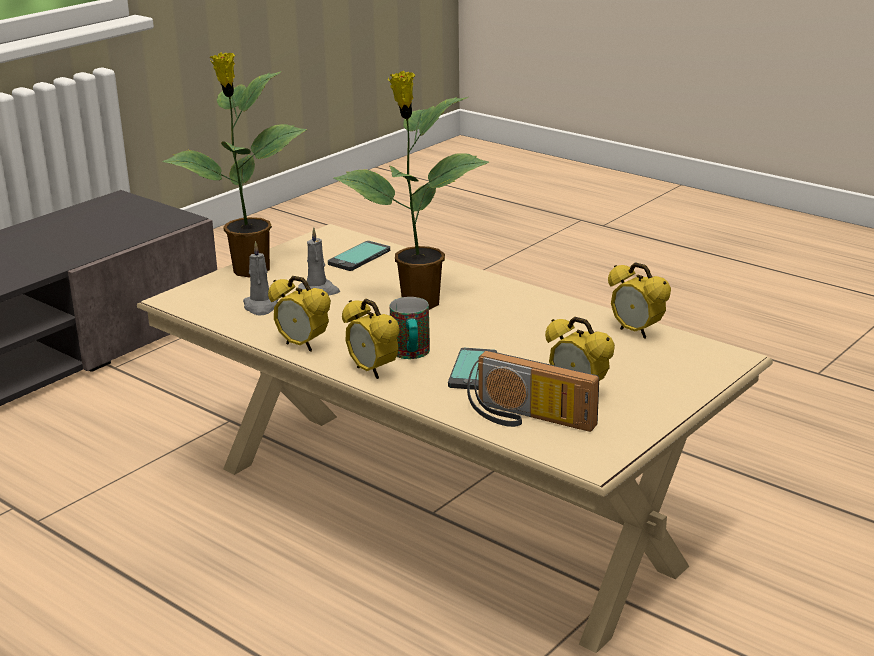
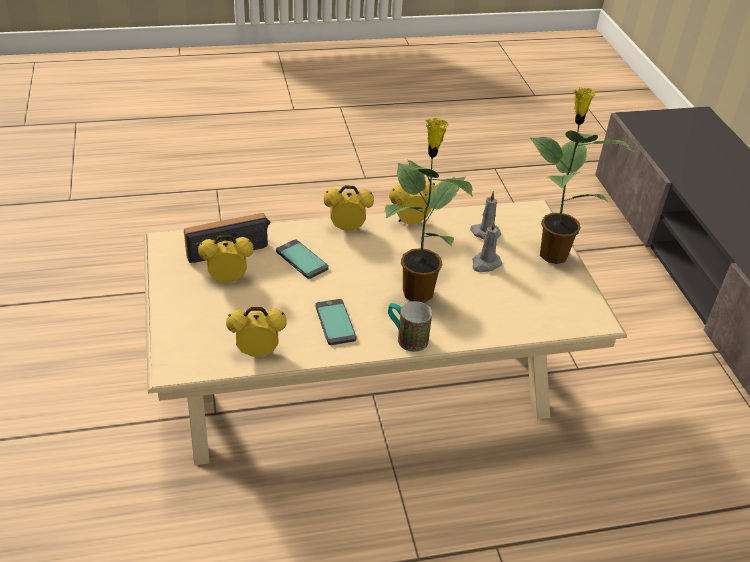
camera: 125 degrees right, 15 degrees up
phone [328,241,390,271] -> phone moved to [315,299,357,345]
mug [390,297,430,359] -> mug moved to [388,301,432,352]

